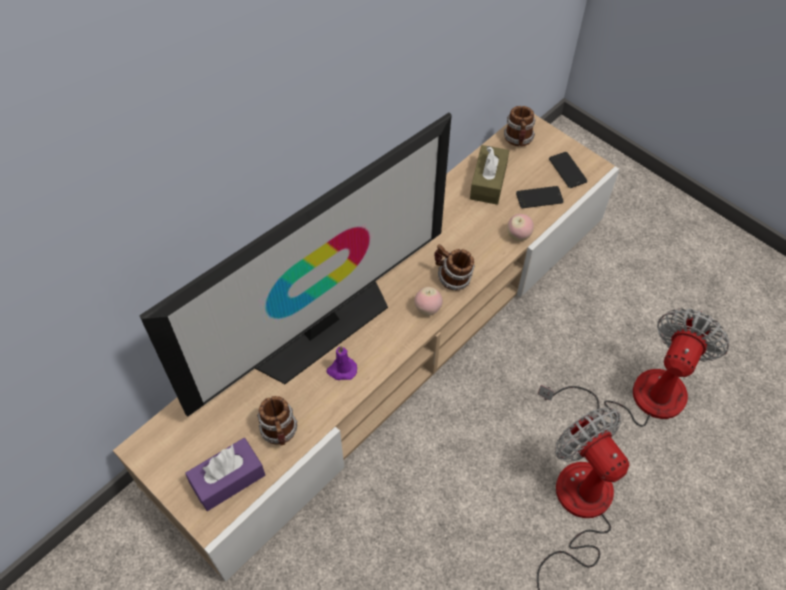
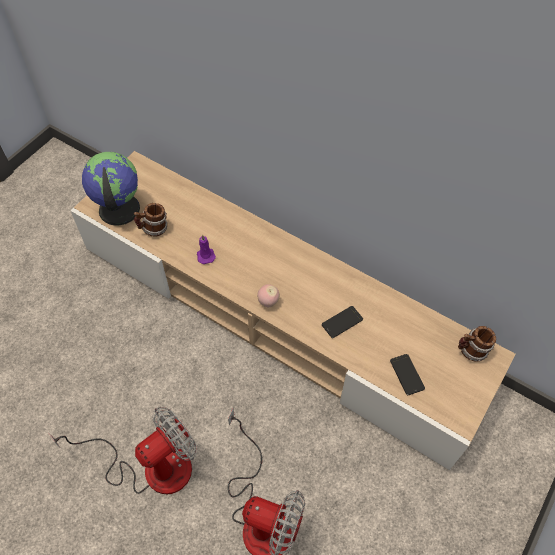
camera: 80 degrees right, 0 degrees up
television [139,112,452,417] -> none
purple tissue box [185,438,265,511] -> globe [82,152,140,225]
mug [434,244,475,291] -> none
brown tissue box [470,145,509,205] -> none
apple [507,214,534,241] -> none
phone [549,152,587,188] -> phone moved to [322,306,363,338]

